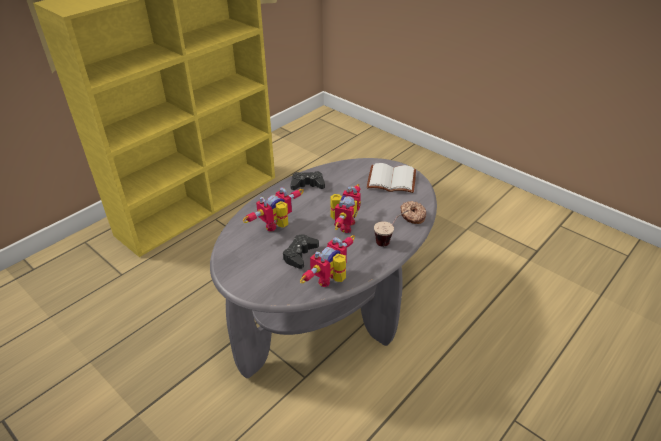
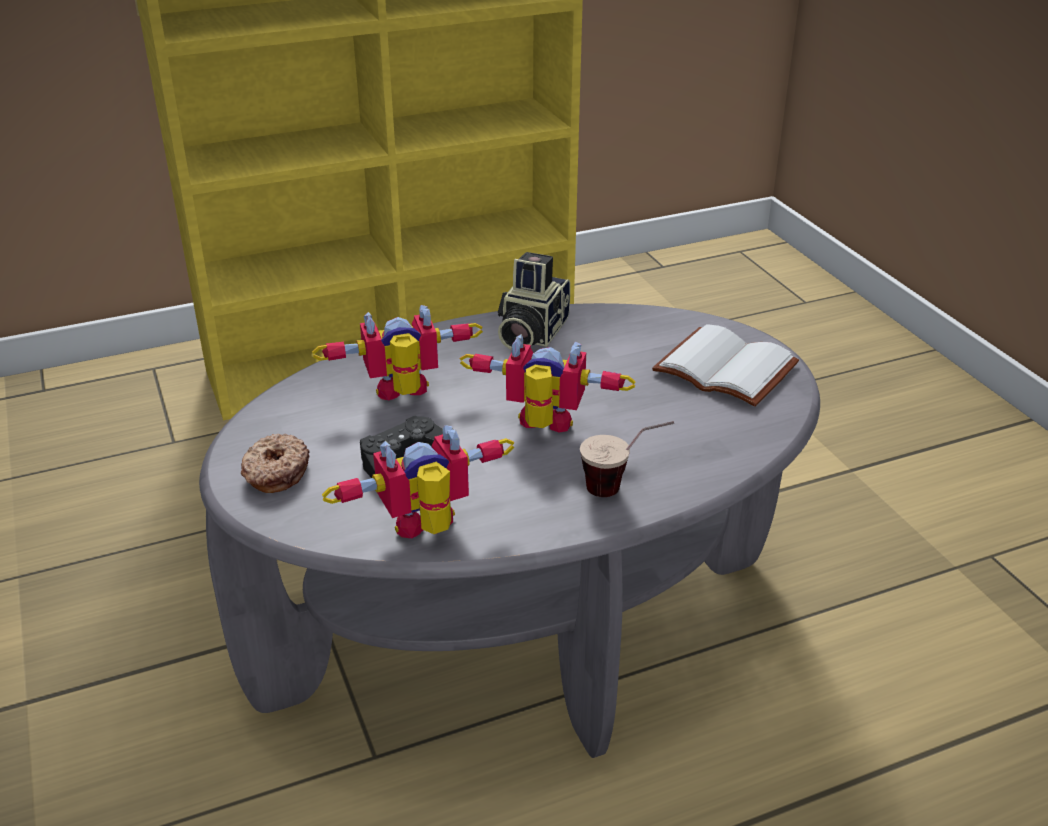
camera: 25 degrees right, 5 degrees down
black game controller [290,171,325,190] -> camera [498,252,570,350]
toy robot [330,184,361,233] -> toy robot turned 120 degrees counterclockwise [460,334,636,433]
donut [400,201,426,224] -> donut moved to [241,434,310,493]

